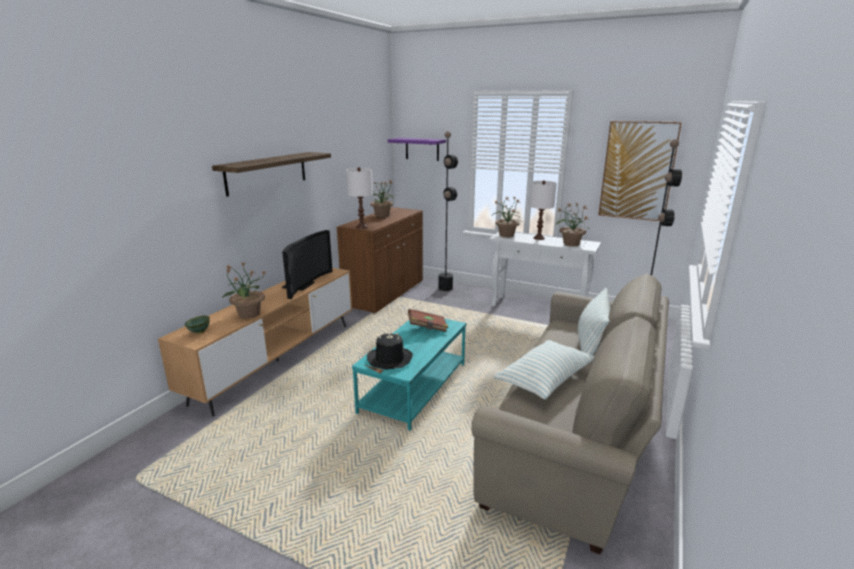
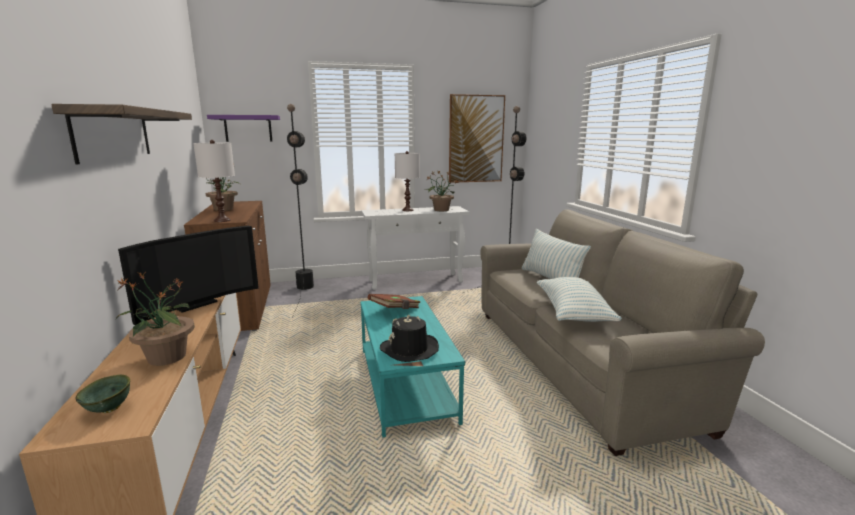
camera: 40 degrees left, 5 degrees down
television [282,230,333,299] -> television turned 60 degrees clockwise [118,226,259,325]
potted plant [492,196,522,237] -> none

